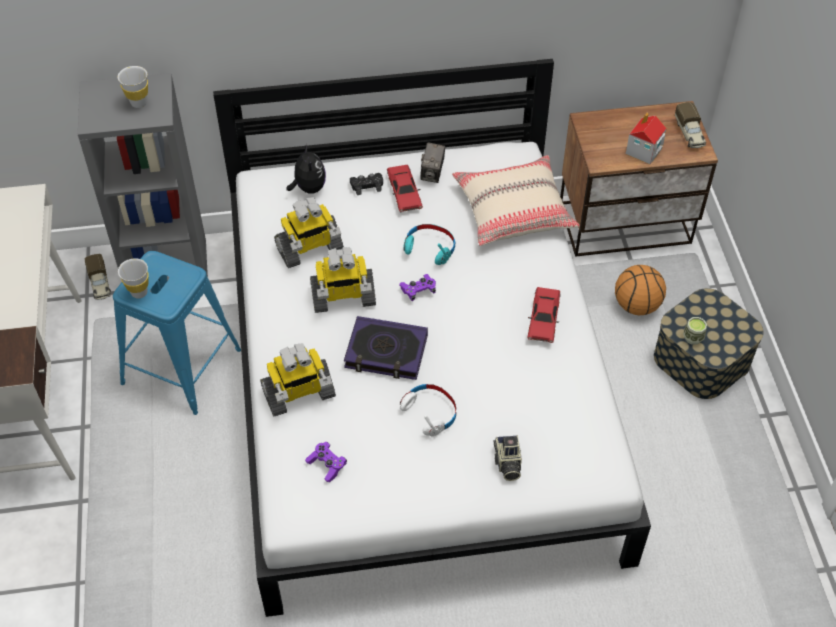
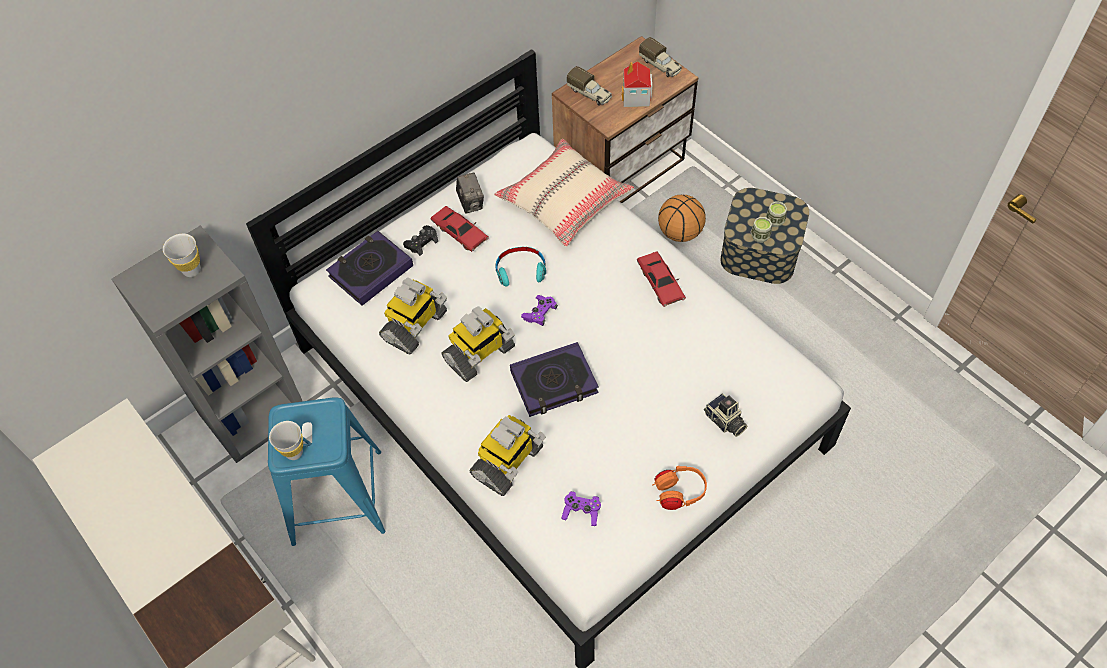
camera: 30 degrees left, 5 degrees up
toy truck [85,254,111,300] -> toy truck moved to [567,66,612,105]
plush toy [286,144,326,194] -> book [326,231,413,306]
white headphones [400,384,457,436] -> none
none -> orange headphones [652,466,707,510]
none -> cup [765,201,787,227]

